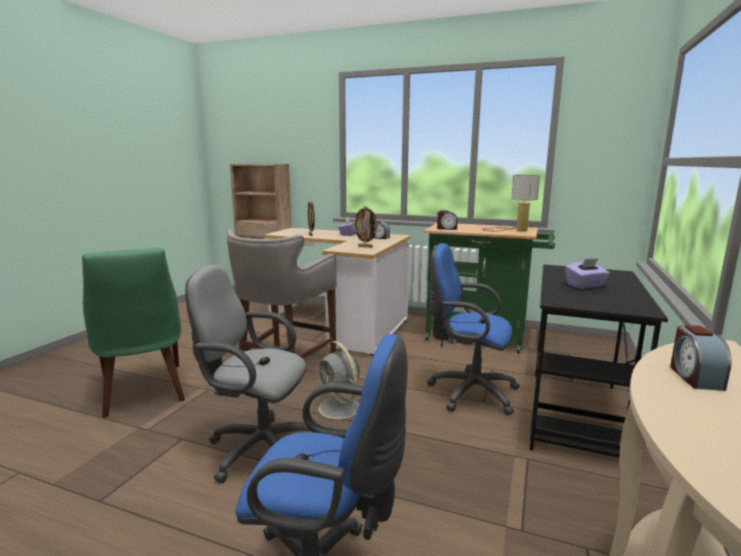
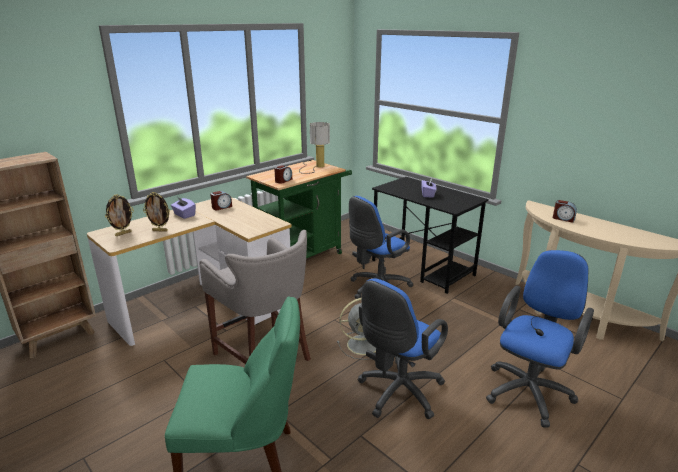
camera: 65 degrees left, 10 degrees up
grey office chair [185,265,314,483] -> blue office chair [358,278,448,419]
picture frame [353,206,378,248] -> picture frame moved to [105,194,134,236]

